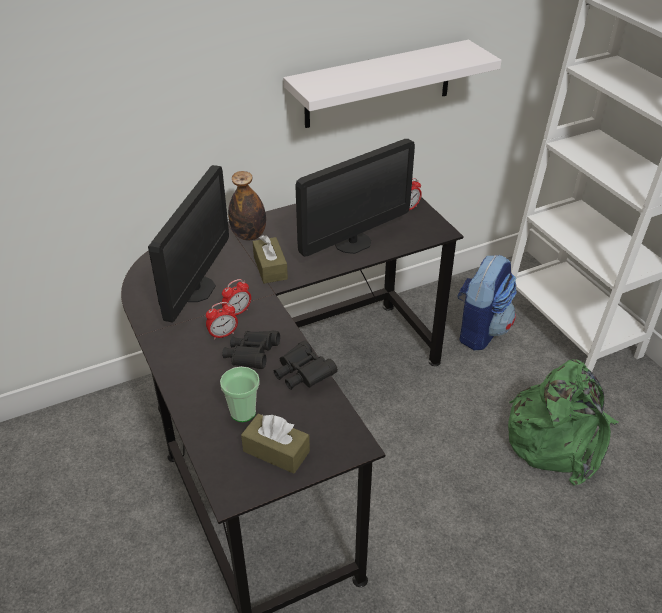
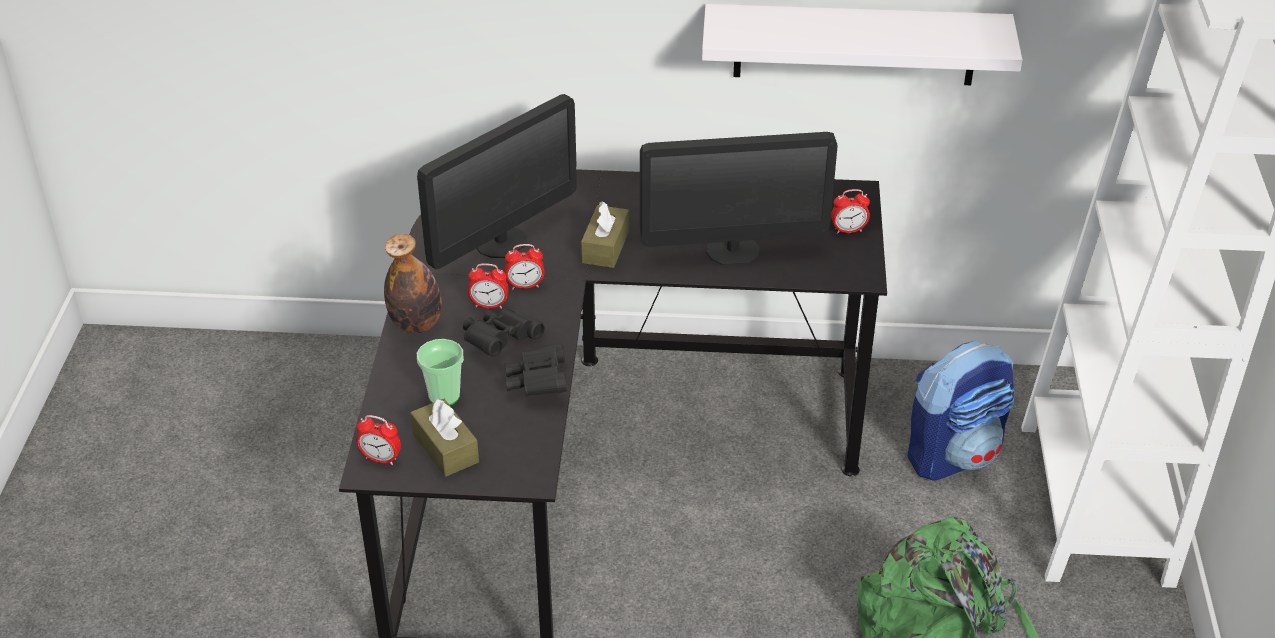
camera: 30 degrees right, 0 degrees up
bottle [228,171,266,241] -> bottle moved to [384,234,442,334]
none -> alarm clock [356,415,401,465]

